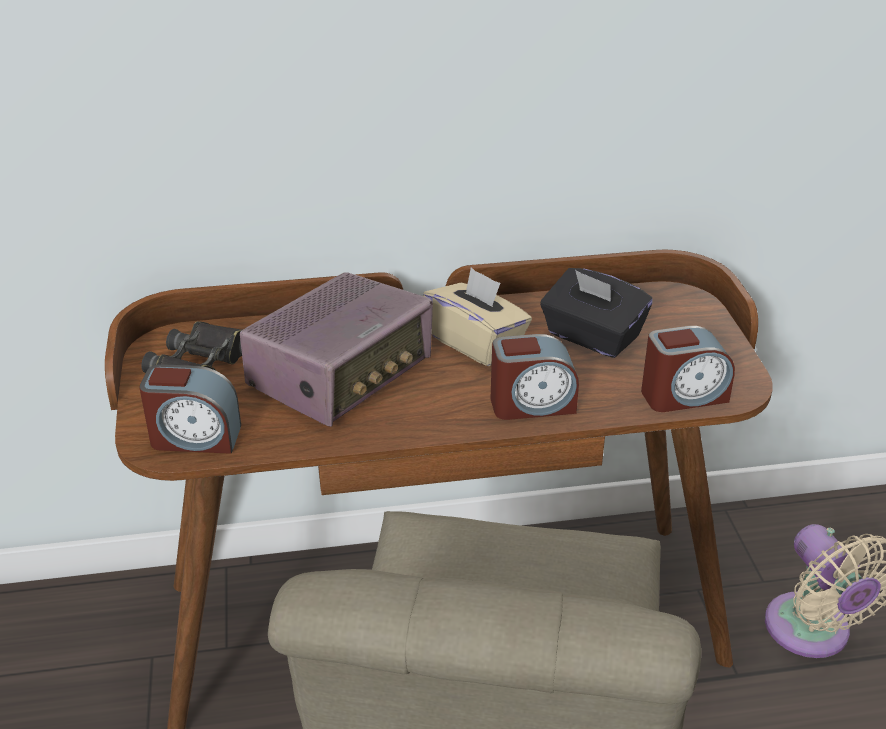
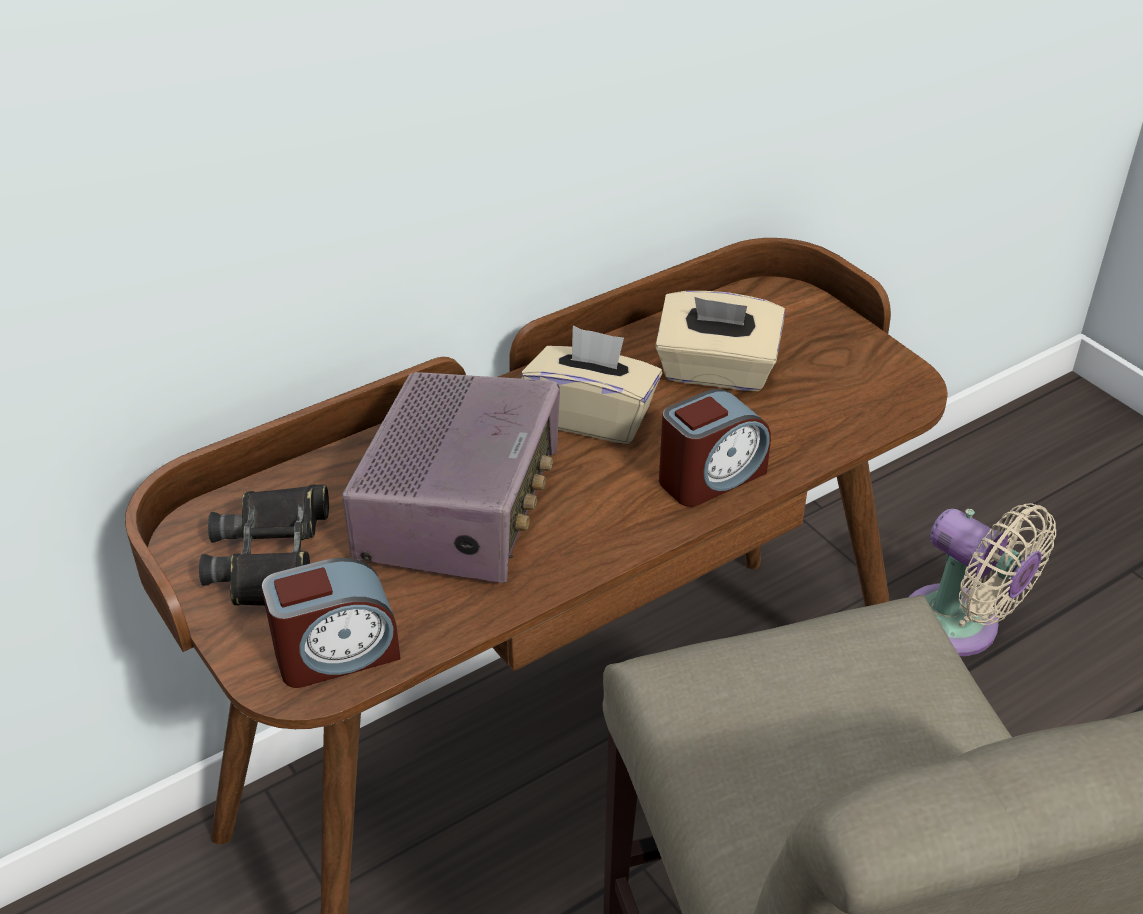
camera: 25 degrees left, 5 degrees up
black tissue box [540,268,653,358] -> beige tissue box [655,291,785,391]
alarm clock [641,326,735,412] -> none

